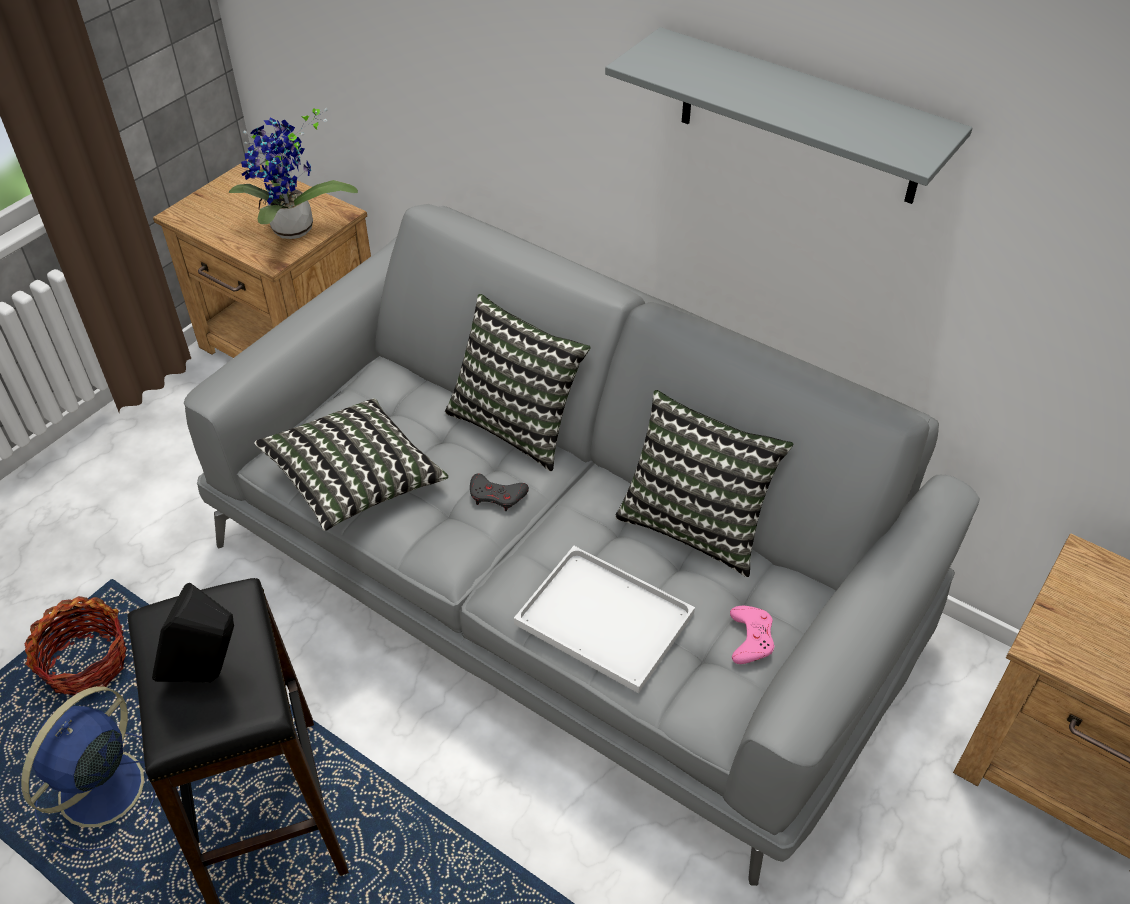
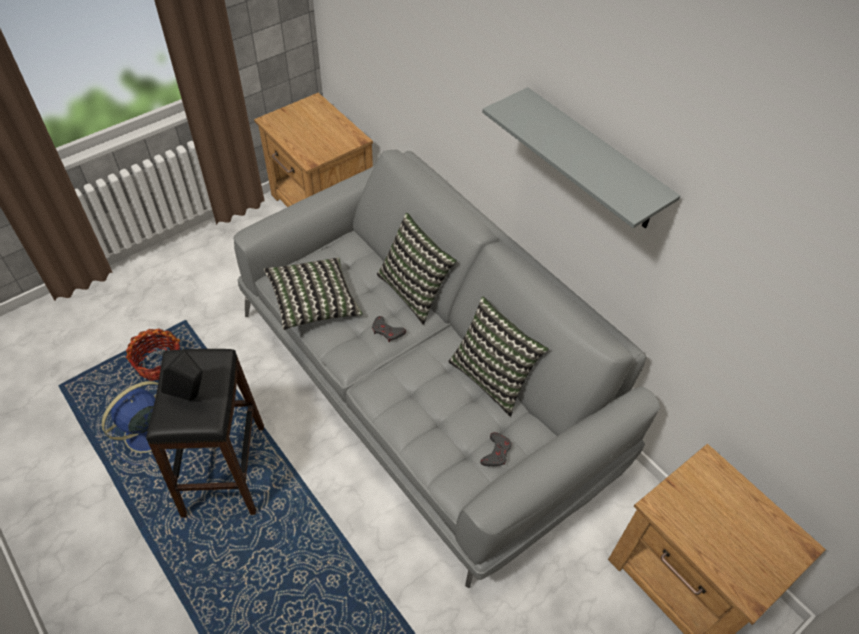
camera: 15 degrees right, 5 degrees up
potted plant [229,108,358,239] -> none
white tray [514,546,695,693] -> none
pink game controller [730,606,774,664] -> grey game controller [480,432,512,466]

